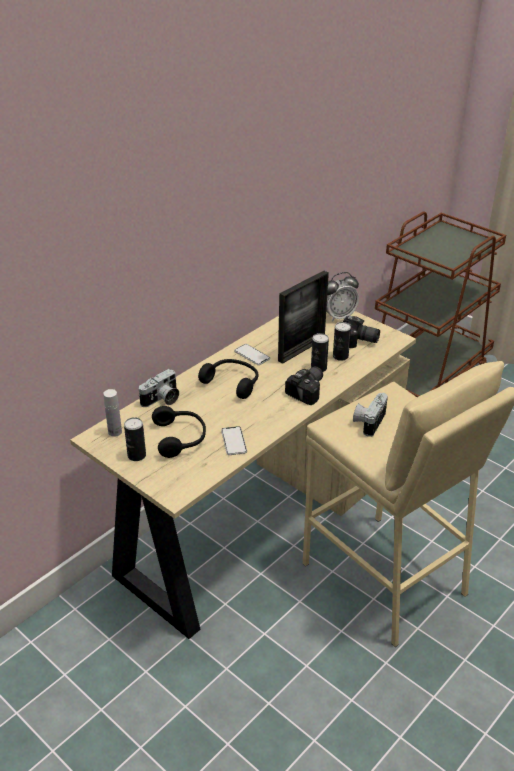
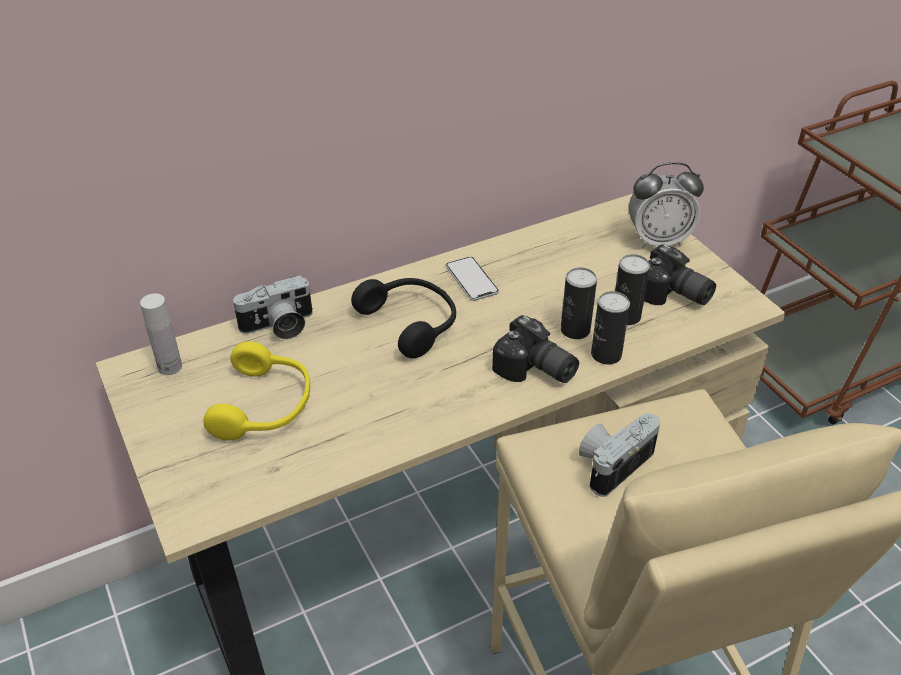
camera: 20 degrees right, 5 degrees up
can [124,417,146,461] -> can moved to [591,291,630,364]
black headphones [152,406,206,458] -> yellow headphones [203,341,310,441]
phone [221,426,247,455] -> none
picture frame [278,271,329,364] -> none
camera [285,366,323,405] -> camera turned 75 degrees clockwise [492,315,579,383]

